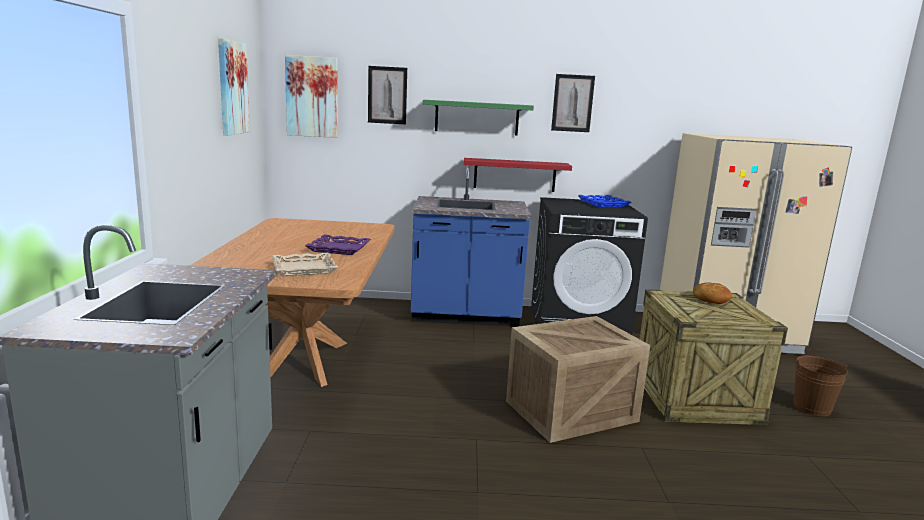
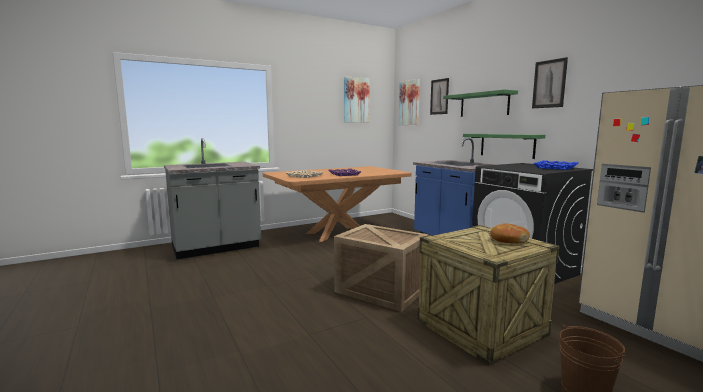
camera: 60 degrees right, 5 degrees down
red shelf [464,158,572,192] -> green shelf [463,134,545,159]

